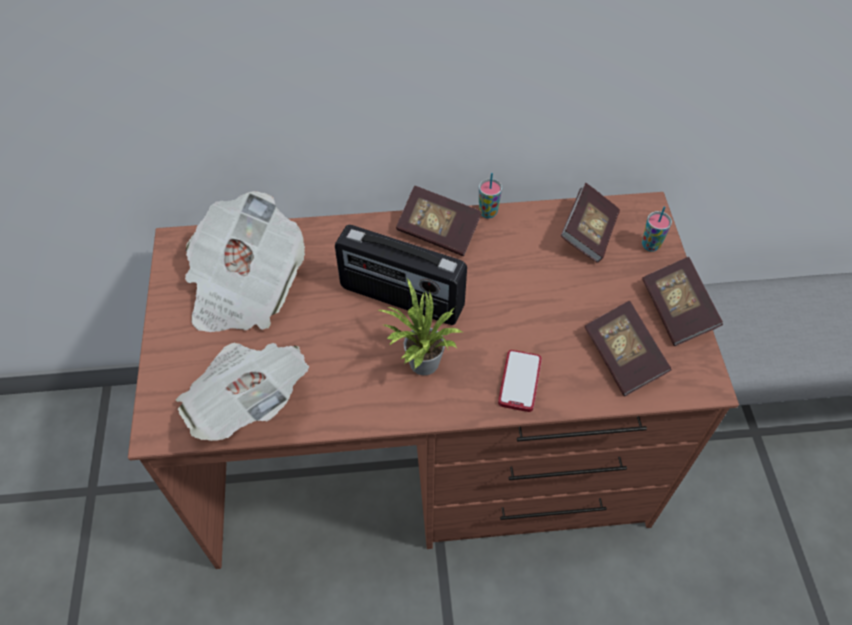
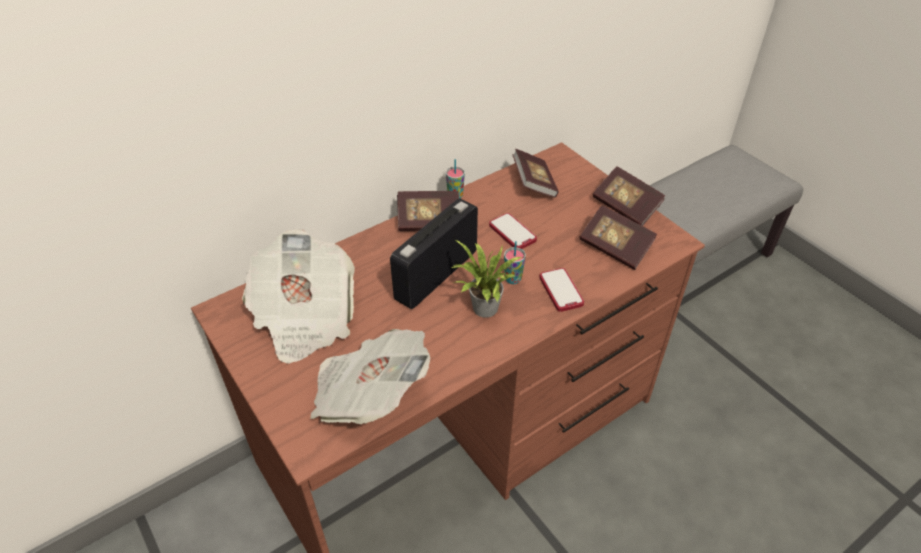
camera: 30 degrees left, 10 degrees down
radio [335,225,467,325] -> radio turned 135 degrees clockwise [390,198,478,309]
cup [642,206,672,252] -> cup moved to [504,241,526,284]
none -> phone [489,213,537,249]

